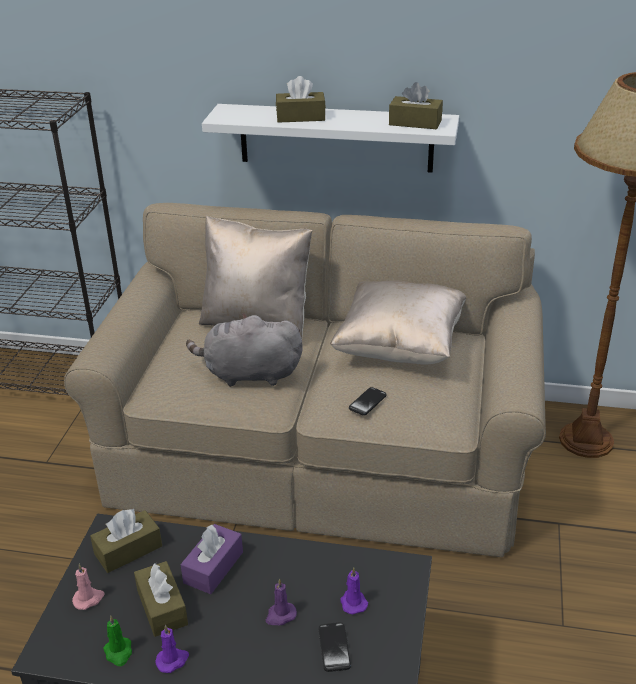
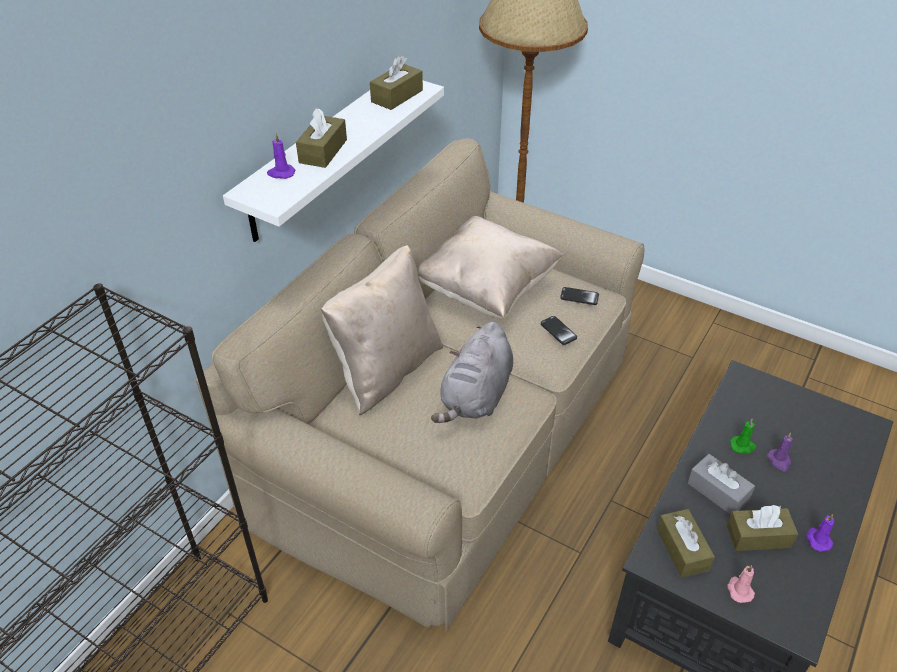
camera: 70 degrees left, 10 degrees up
green candle [103,615,132,666] -> green candle moved to [730,419,756,453]
purple tissue box [181,524,243,594] -> grey tissue box [688,454,755,515]
phone [319,622,351,672] -> phone moved to [560,287,599,305]
purple candle [340,567,368,614] -> purple candle moved to [267,133,295,179]

